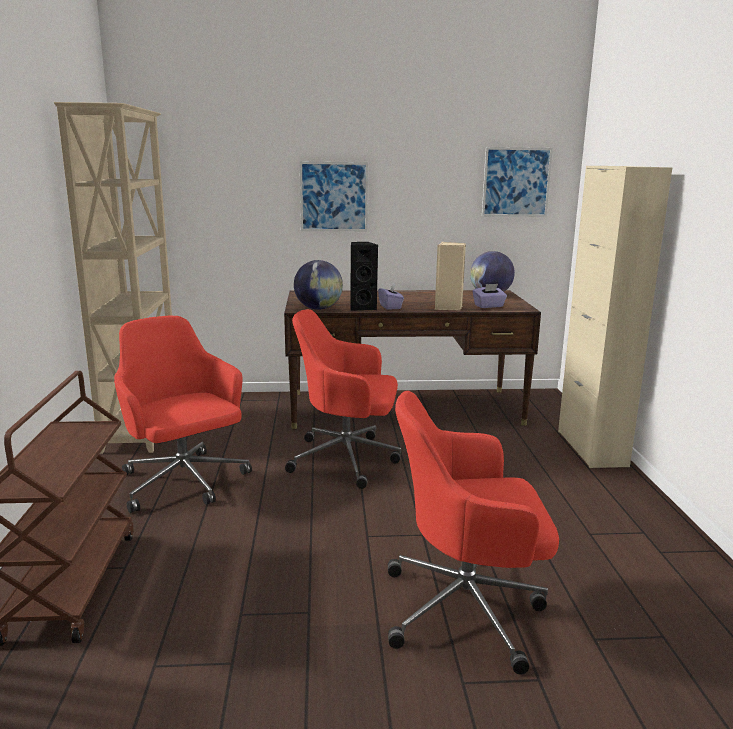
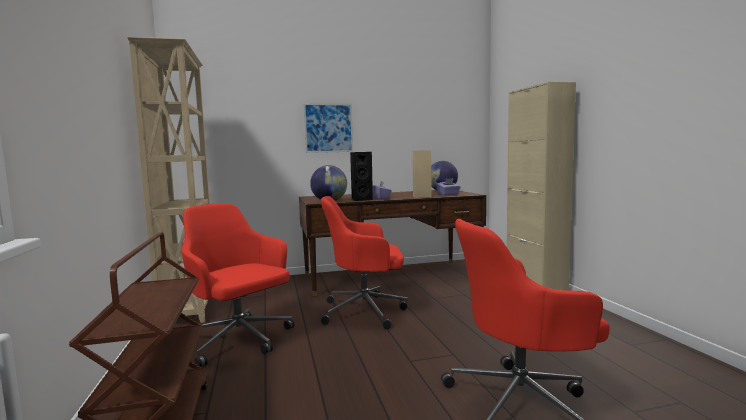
camera: 10 degrees left, 10 degrees down
picture [482,147,553,217] -> none

